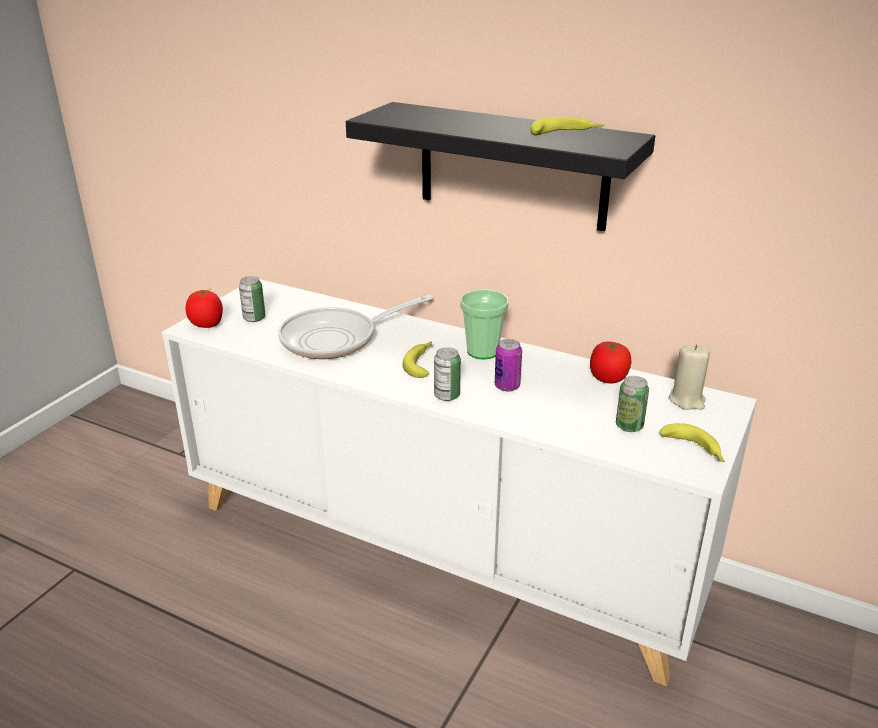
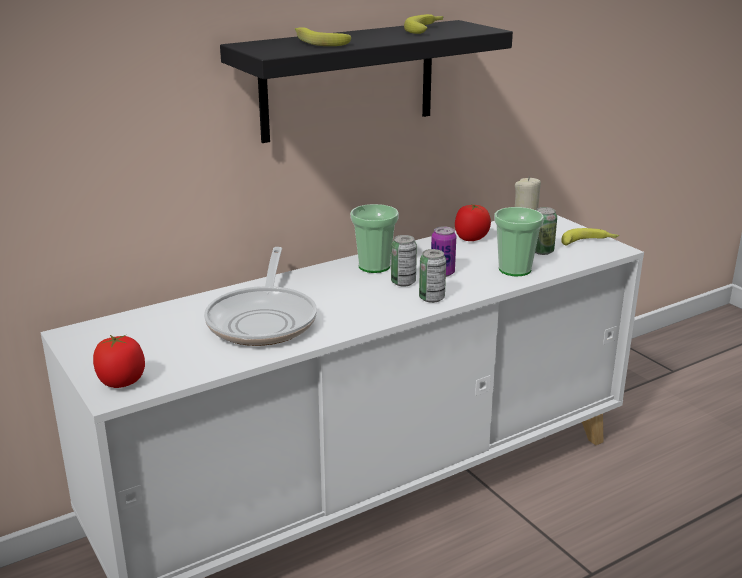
camera: 60 degrees left, 5 degrees down
can [239,276,266,322] -> can moved to [391,235,417,287]
banana [402,341,432,378] -> banana moved to [295,27,351,46]
none -> cup [494,207,544,276]

